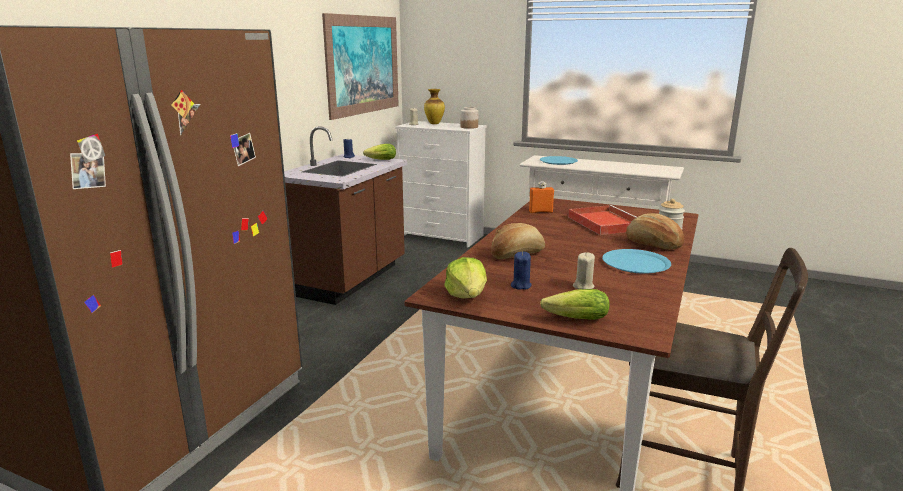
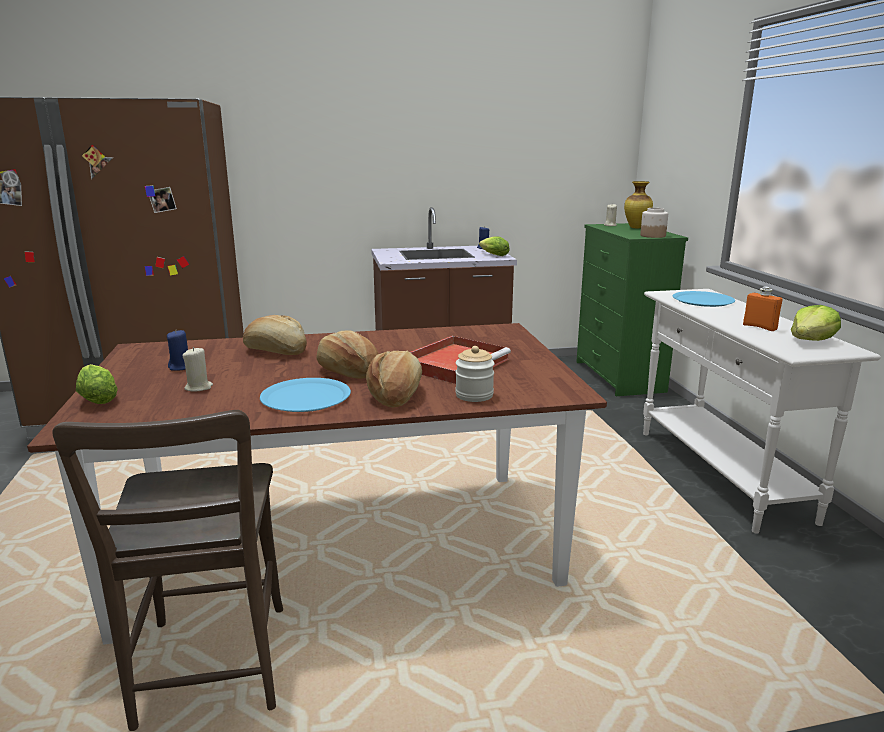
camera: 55 degrees right, 0 degrees up
picture [322,13,399,120] -> none
white dresser [395,121,487,248] -> green dresser [576,223,688,396]
lettuce [444,257,487,298] -> lettuce moved to [791,305,841,341]
orange bottle [529,181,554,213] -> orange bottle moved to [743,287,782,331]
none -> bread [316,330,379,379]

